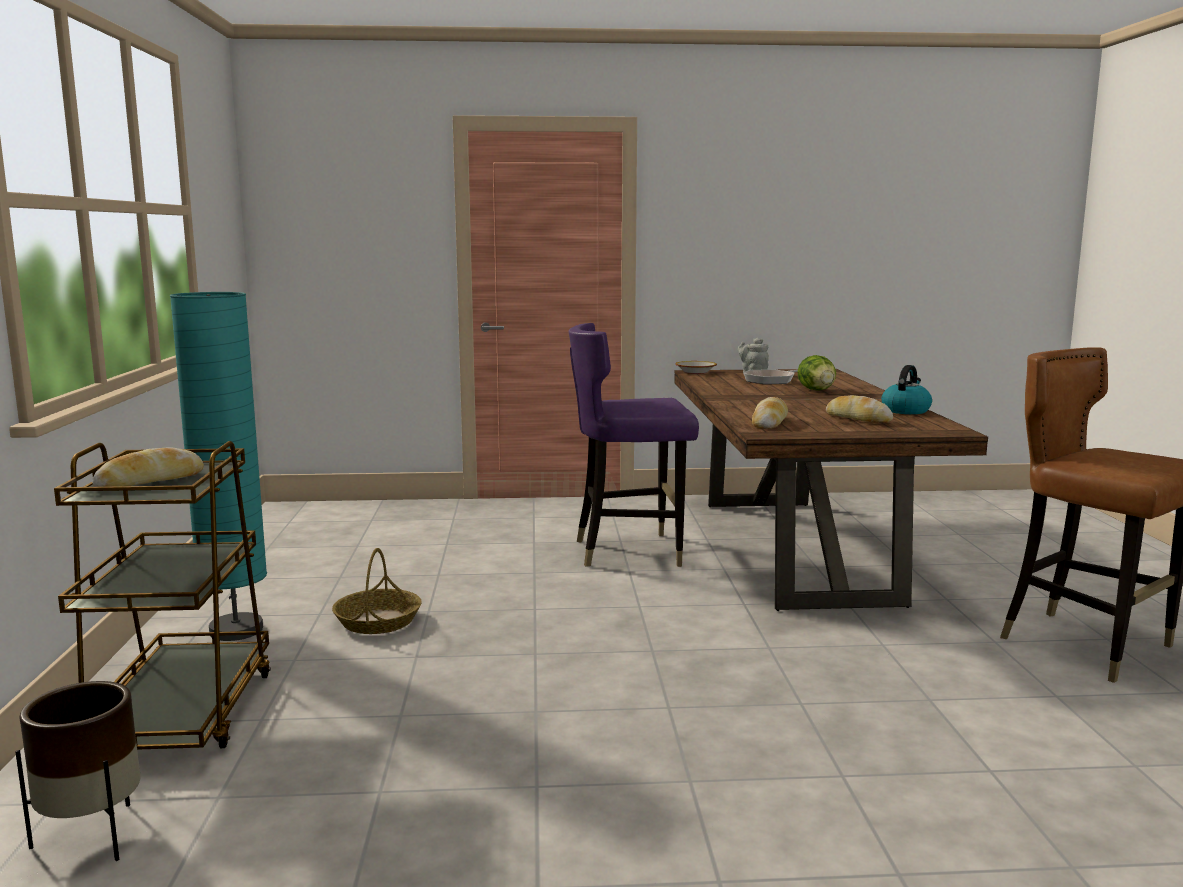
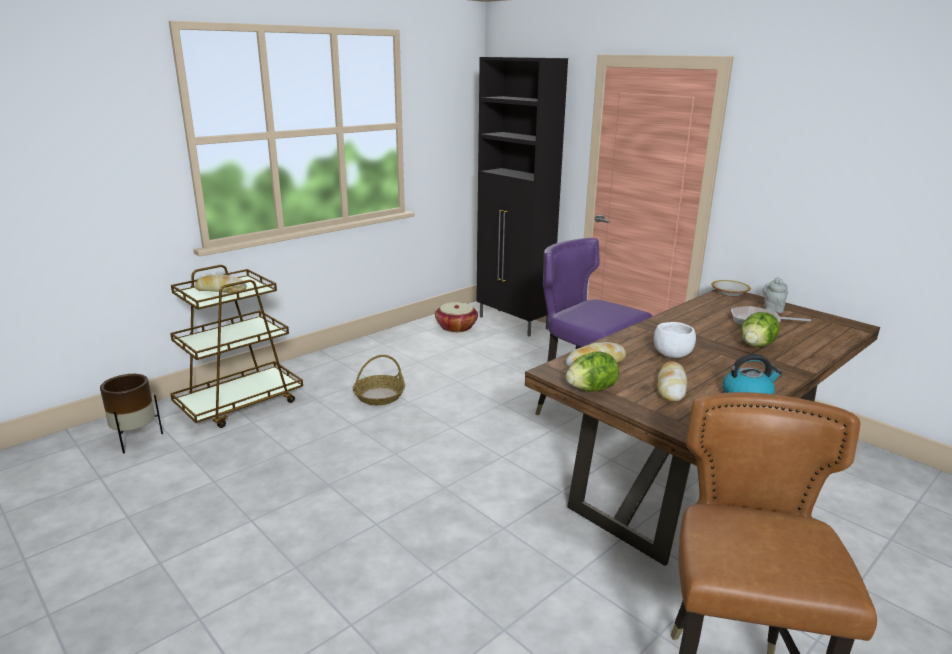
camera: 50 degrees right, 10 degrees up
turquoise floor lamp [170,292,267,641] -> none
none -> basket [435,302,478,332]
none -> black cabinet [476,57,568,337]
none -> lettuce [566,352,619,391]
none -> white bowl [654,322,696,358]

